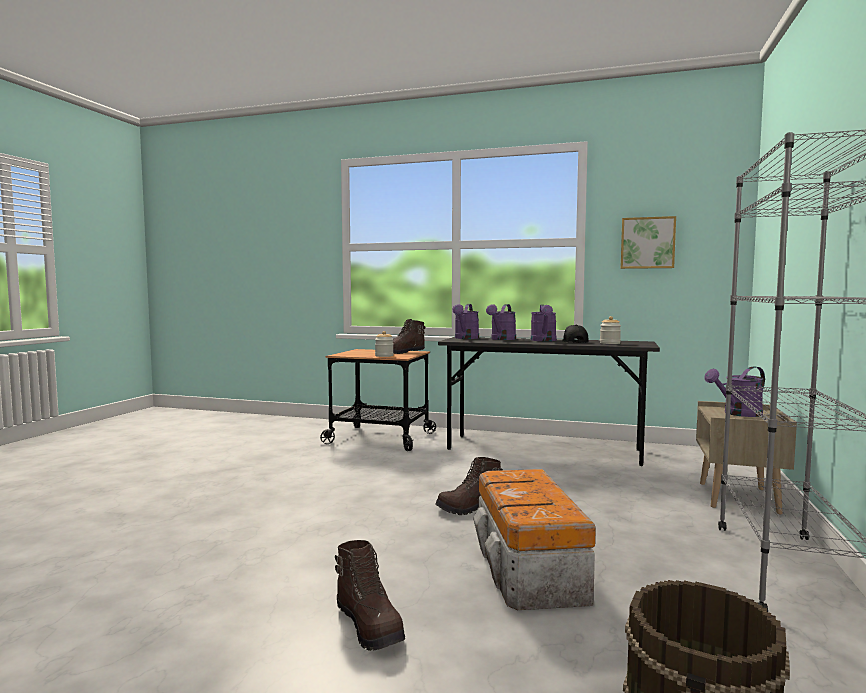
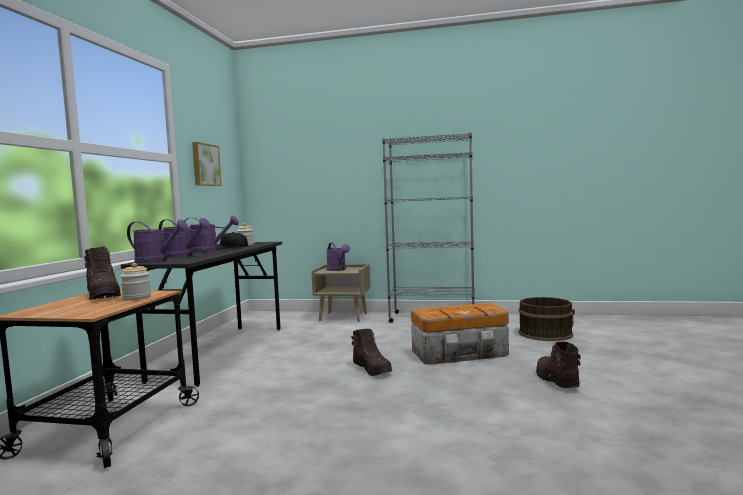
camera: 95 degrees left, 0 degrees up
brown boot [335,540,405,651] -> brown boot turned 60 degrees counterclockwise [536,342,581,388]

